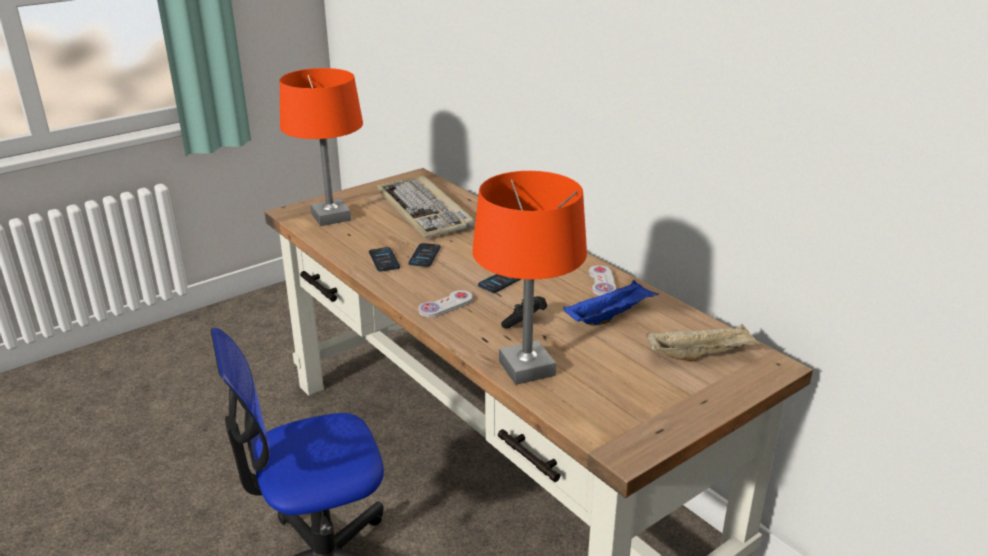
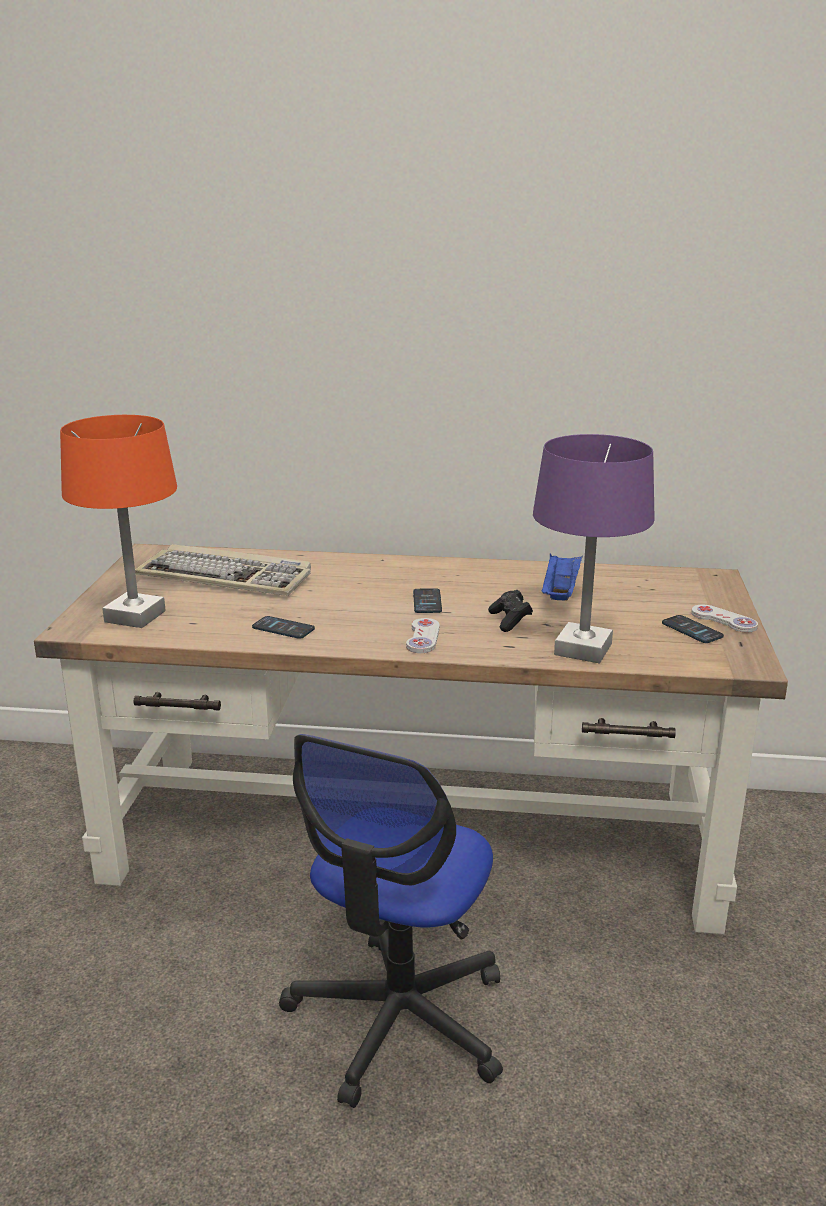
camera: 45 degrees left, 5 degrees down
phone [409,243,441,267] -> phone moved to [662,615,724,643]
orange table lamp [472,171,587,385] -> purple table lamp [533,434,655,663]
white game controller [589,265,616,296] -> white game controller moved to [691,605,758,633]
beige tray [647,324,761,361] -> none

